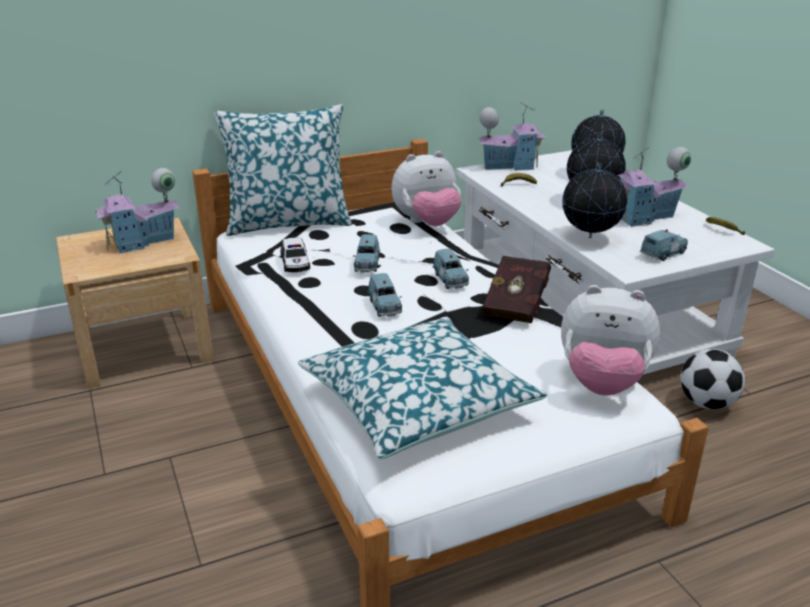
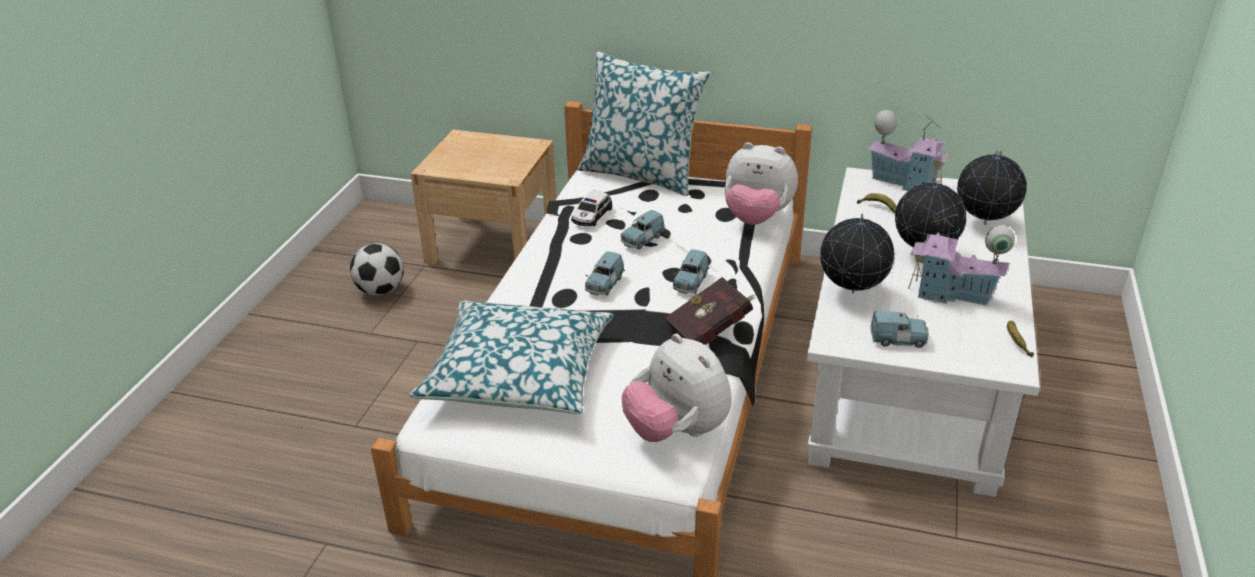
camera: 40 degrees right, 5 degrees up
toy house [95,168,179,253] -> none
football [680,349,745,409] -> football moved to [350,243,403,296]

